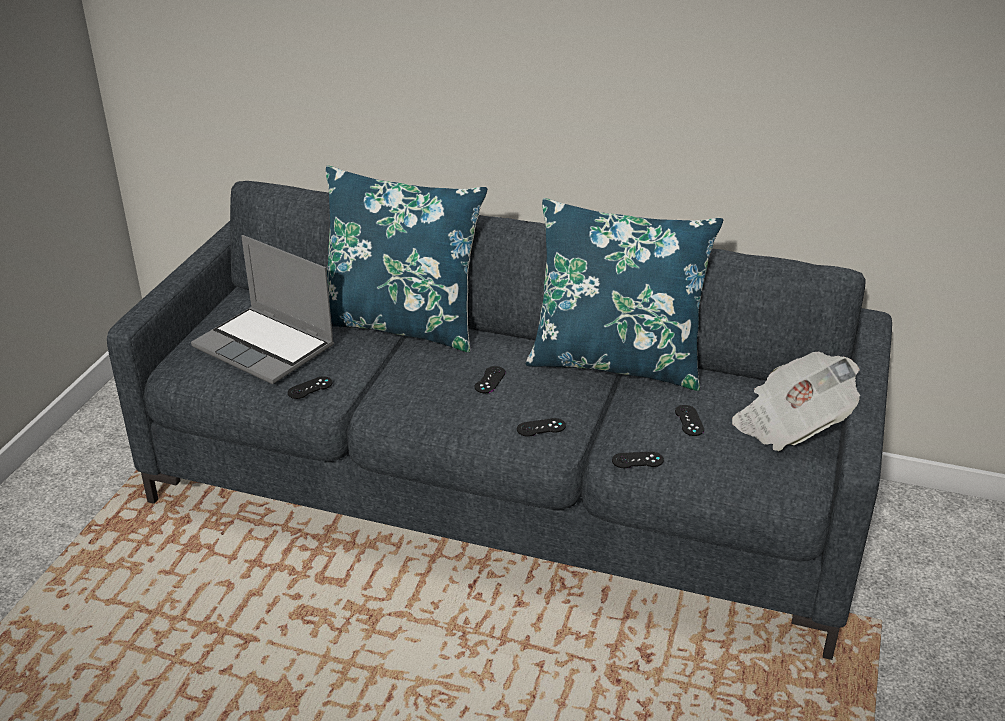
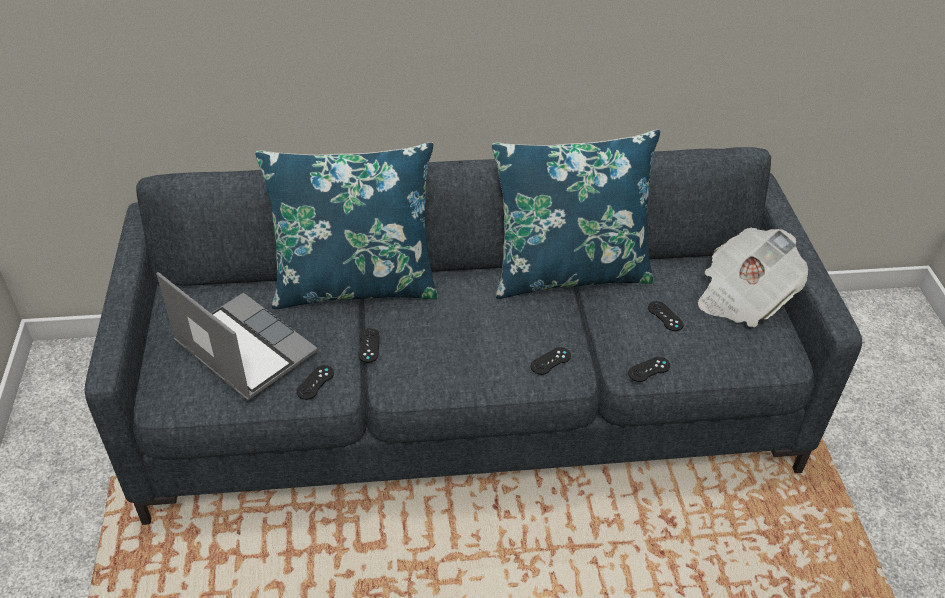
camera: 25 degrees left, 10 degrees up
laptop [191,235,334,384] -> laptop turned 150 degrees counterclockwise [156,272,318,401]
black game controller [475,366,506,393] -> black game controller moved to [358,328,380,363]

